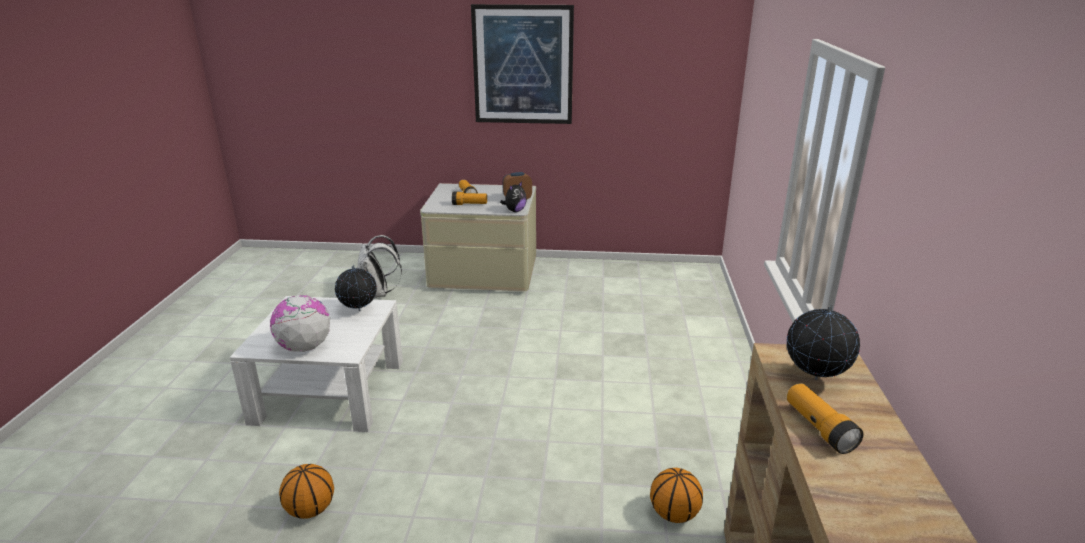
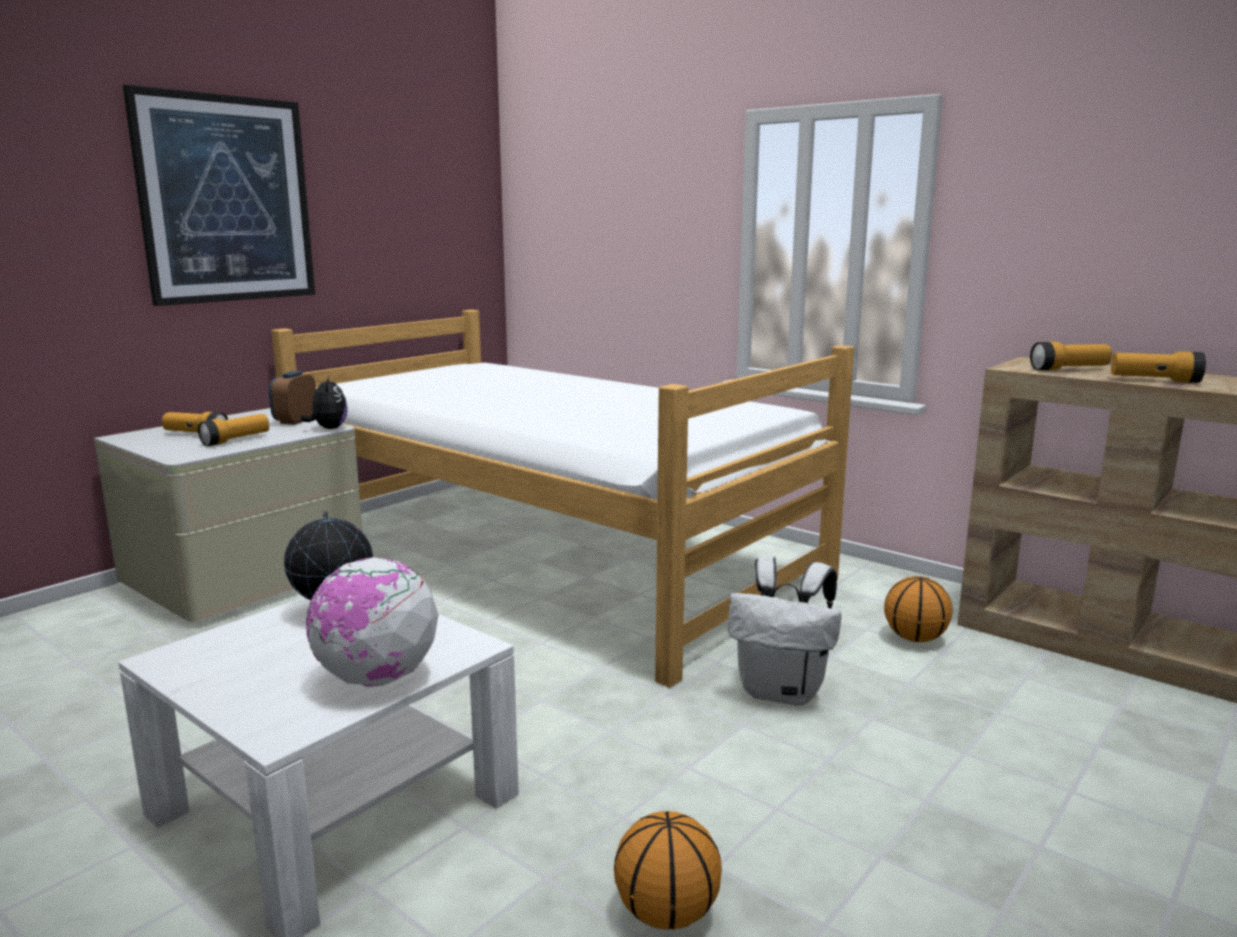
camera: 55 degrees left, 10 degrees down
white backpack [358,235,402,298] -> white backpack moved to [728,556,842,705]
globe [787,305,860,380] -> flashlight [1030,342,1112,370]
none -> bed [271,310,854,688]

